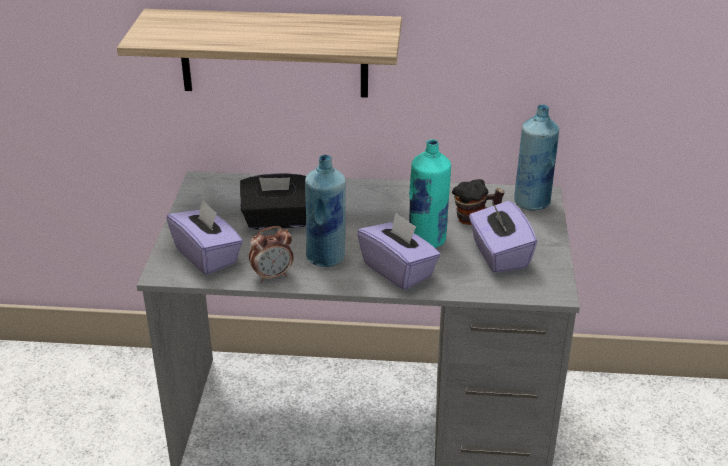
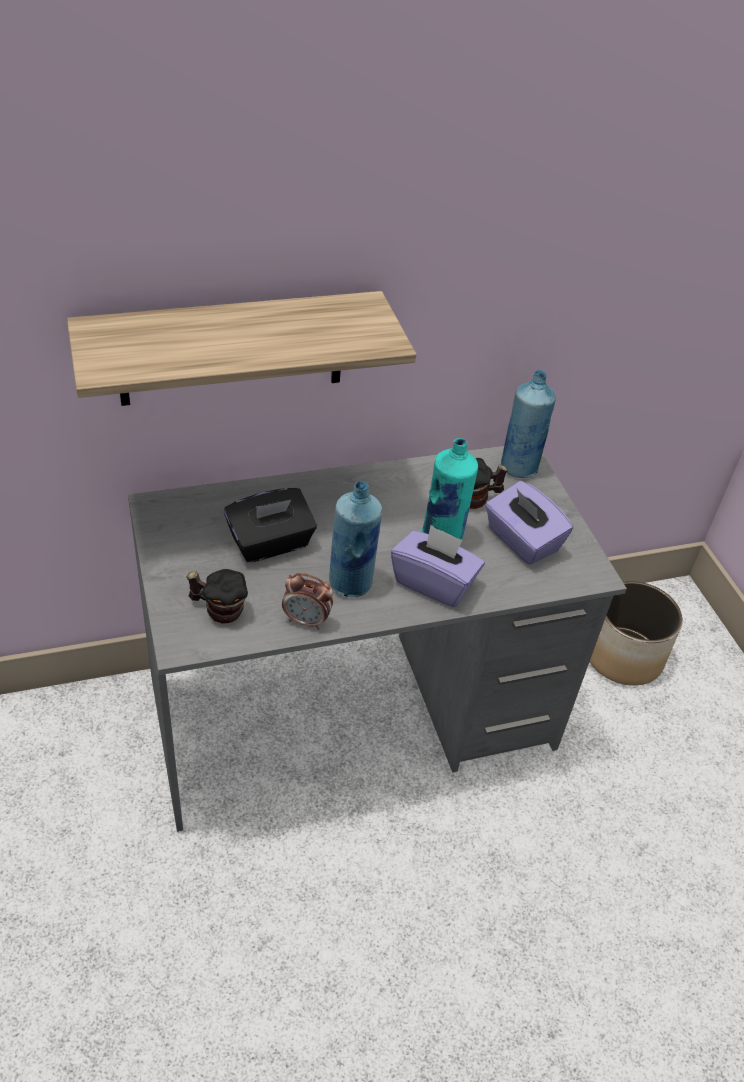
camera: 25 degrees left, 10 degrees up
purple tissue box [166,198,243,275] -> mug [186,569,248,624]
alarm clock [249,226,293,282] -> alarm clock turned 60 degrees clockwise [282,573,333,630]
none -> planter [590,581,683,686]

